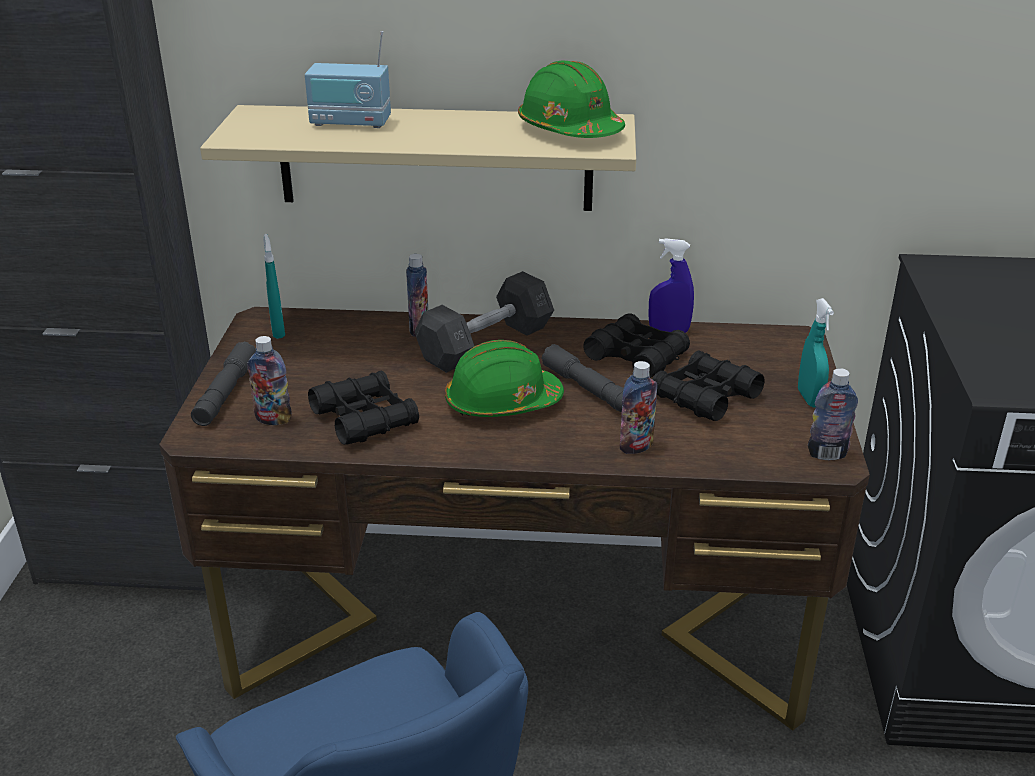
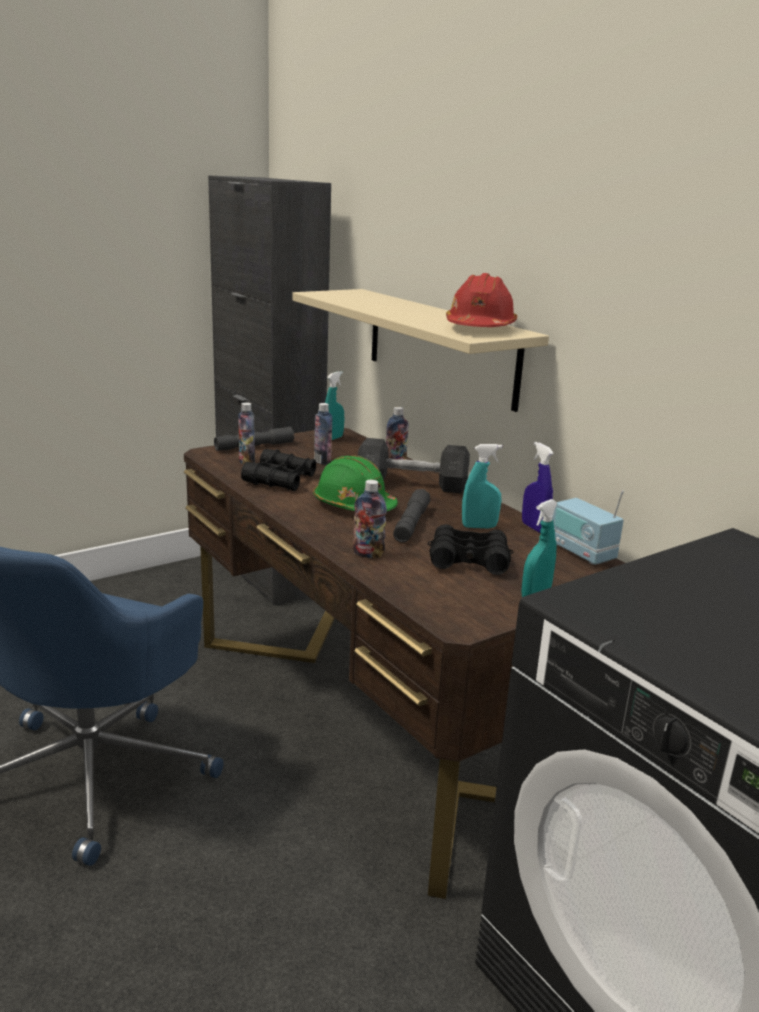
camera: 50 degrees right, 10 degrees down
radio [305,31,391,128] -> radio moved to [552,490,624,565]
green hard hat [518,60,625,138] -> red hard hat [446,273,517,327]
black binoculars [583,313,690,378] -> turquoise spray bottle [462,444,502,528]
bottle [808,368,858,460] -> bottle moved to [314,403,332,465]

